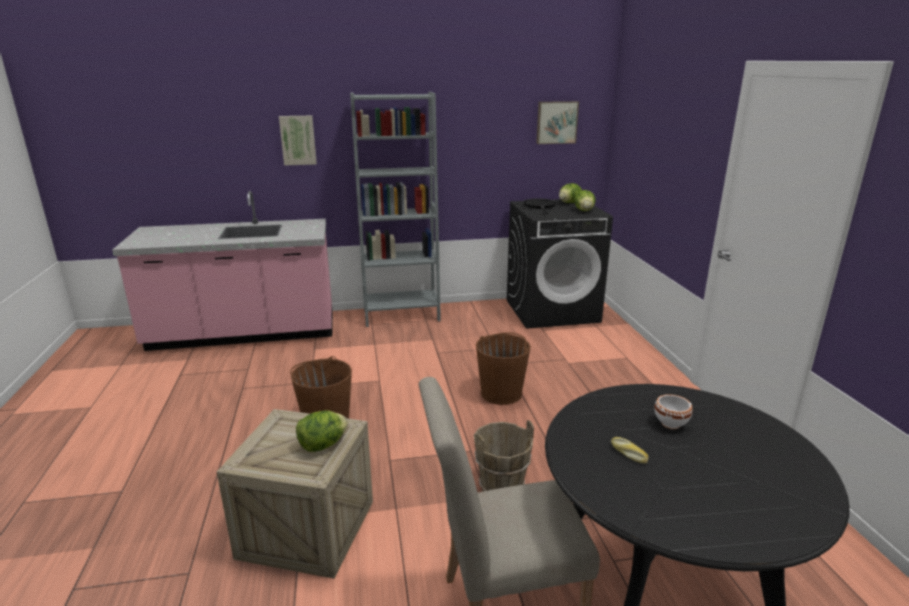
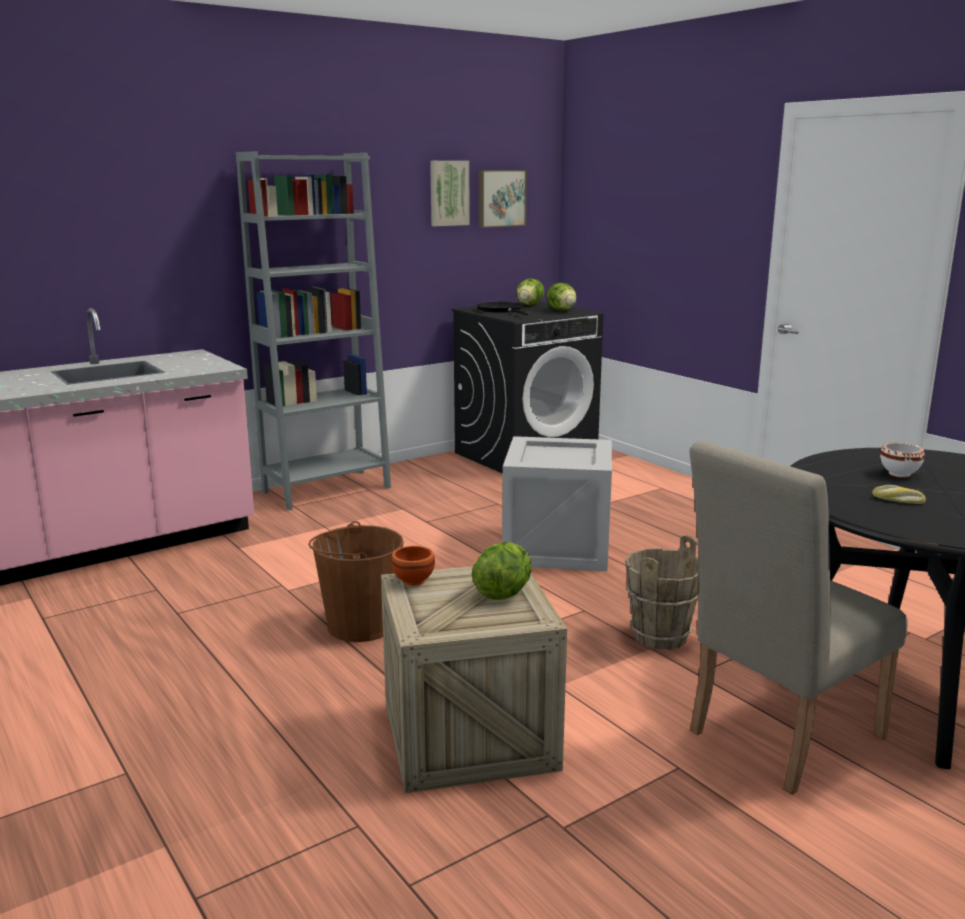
camera: 25 degrees left, 5 degrees down
picture [279,116,317,165] -> picture moved to [430,161,470,226]
brown bucket [476,332,531,405] -> crate [502,436,612,571]
none -> brown bowl [391,546,435,586]

